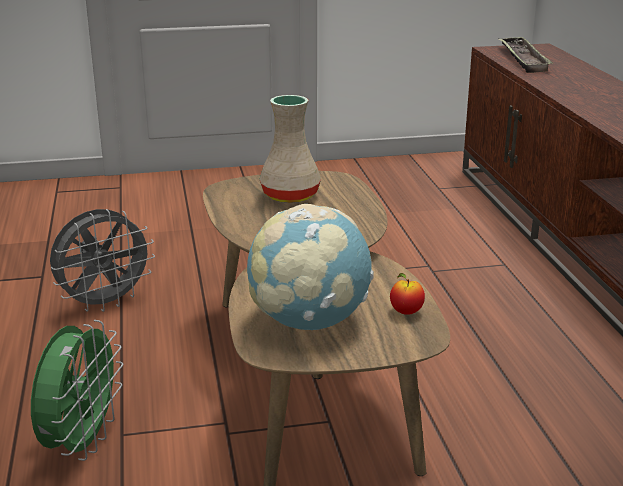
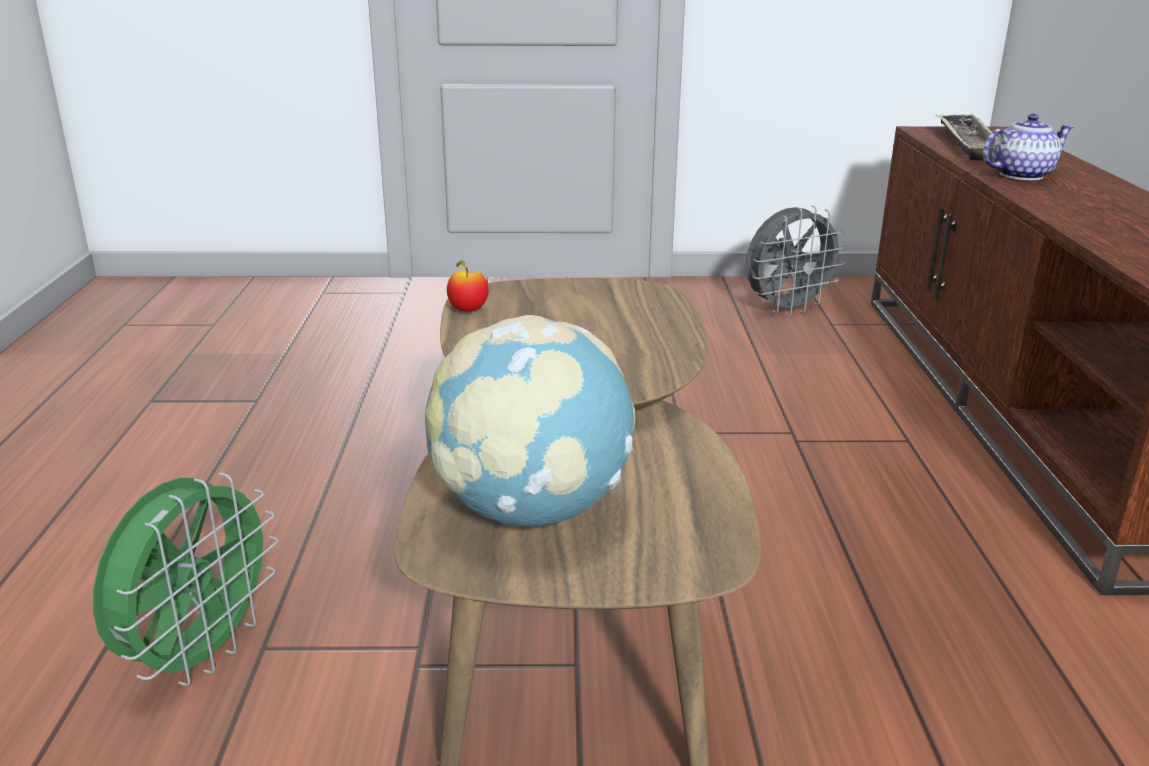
camera: 10 degrees right, 0 degrees up
grey fan [50,209,155,312] -> grey fan moved to [746,205,847,315]
beige vase [260,95,321,203] -> none
apple [390,273,425,315] -> apple moved to [447,261,489,312]
none -> teapot [983,114,1074,180]

